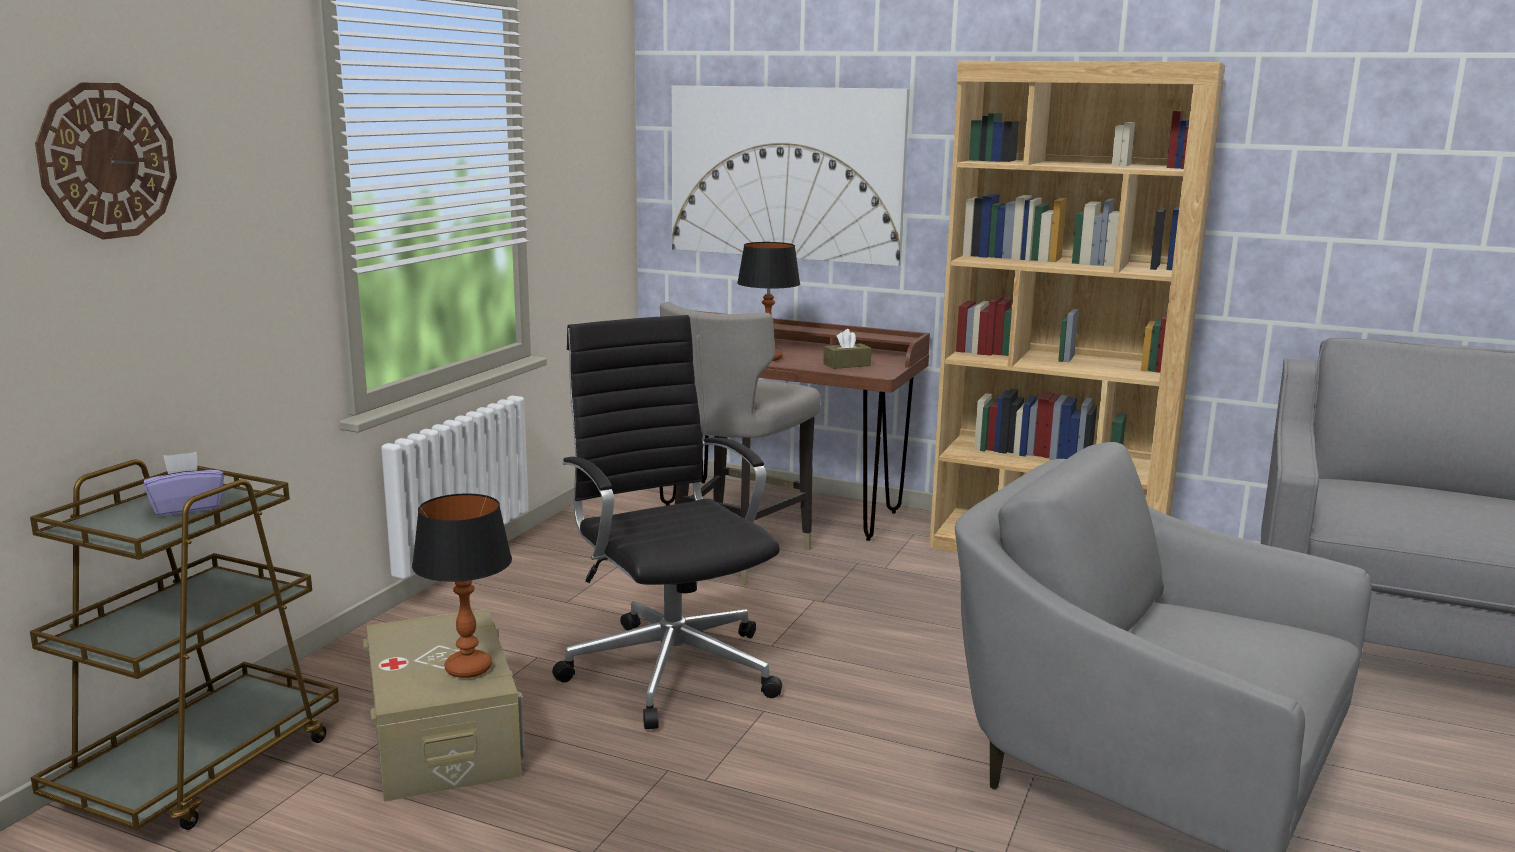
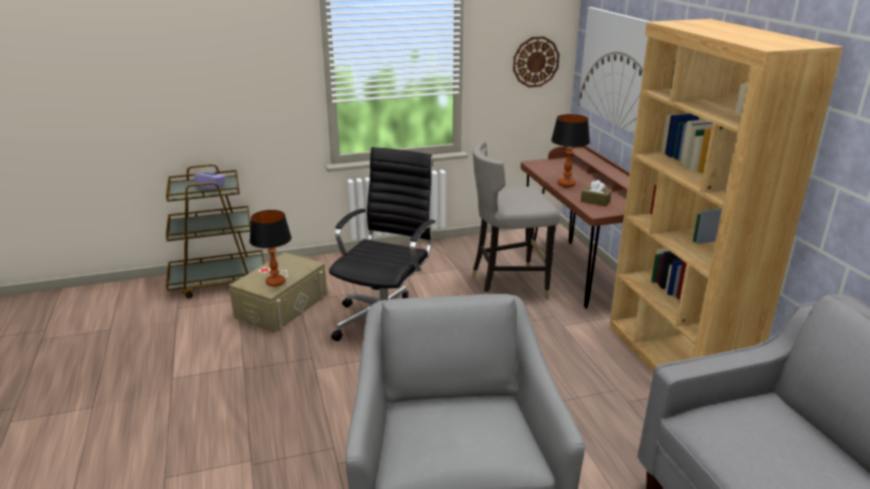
camera: 50 degrees right, 10 degrees up
wall clock [35,83,177,240] -> wall clock moved to [513,36,560,87]

